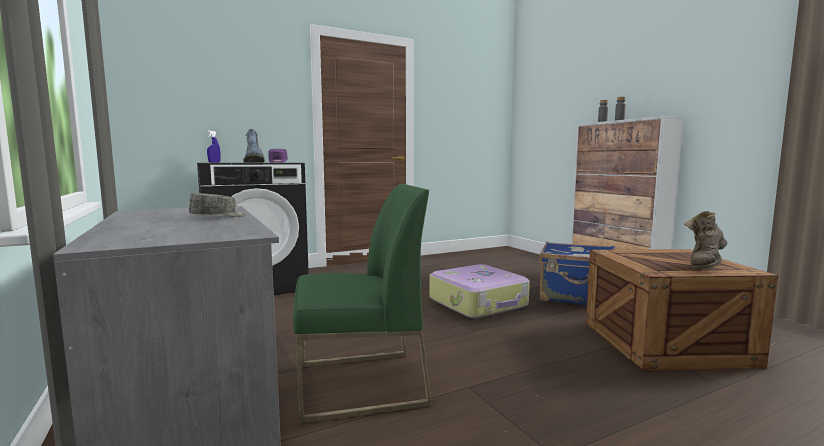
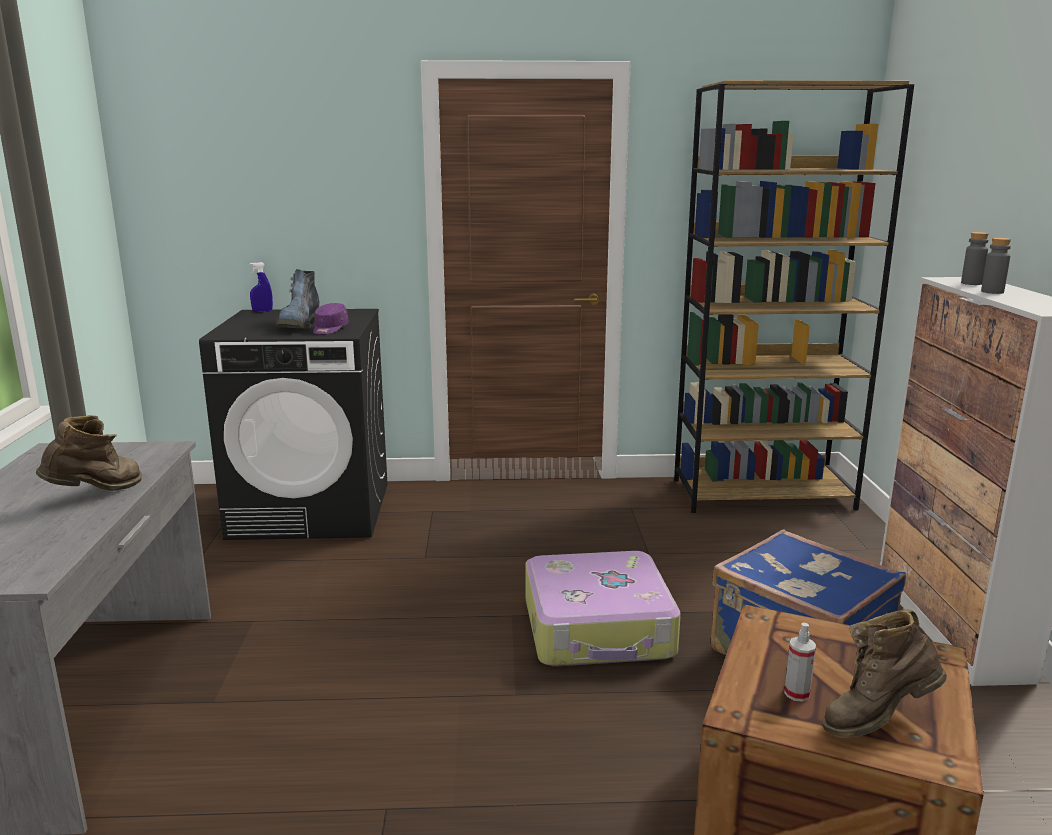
camera: 25 degrees right, 10 degrees up
grey cap [189,193,246,217] -> brown boot [36,415,142,491]
green chair [293,183,432,423] -> none
none -> brown bookcase [674,80,914,513]
none -> spray bottle [784,622,816,702]

